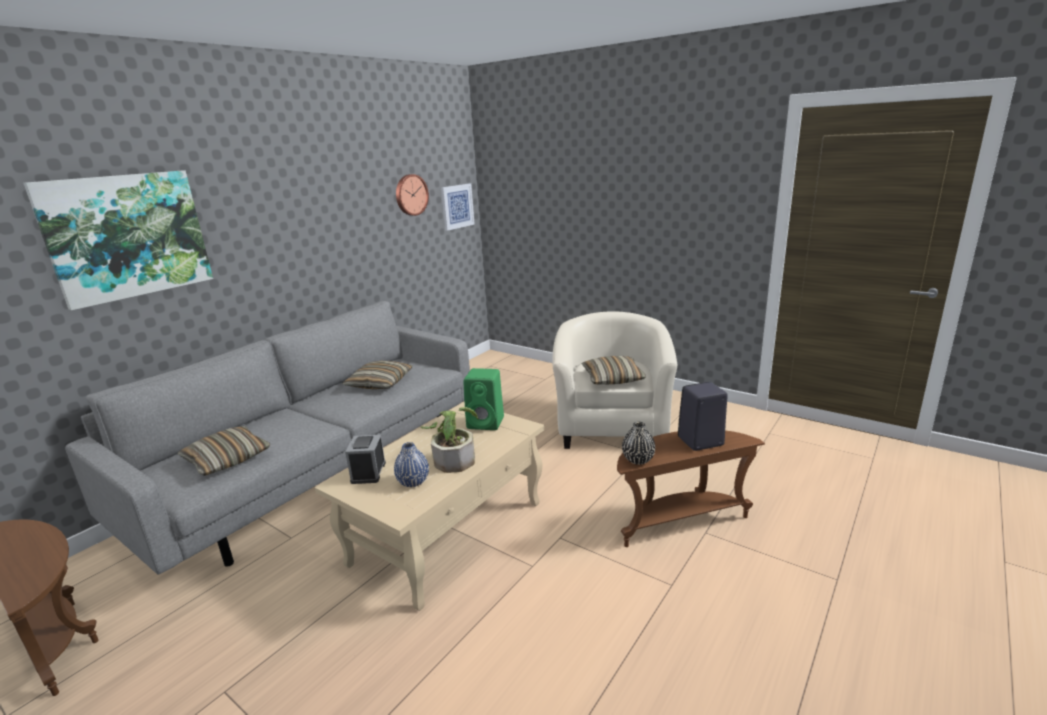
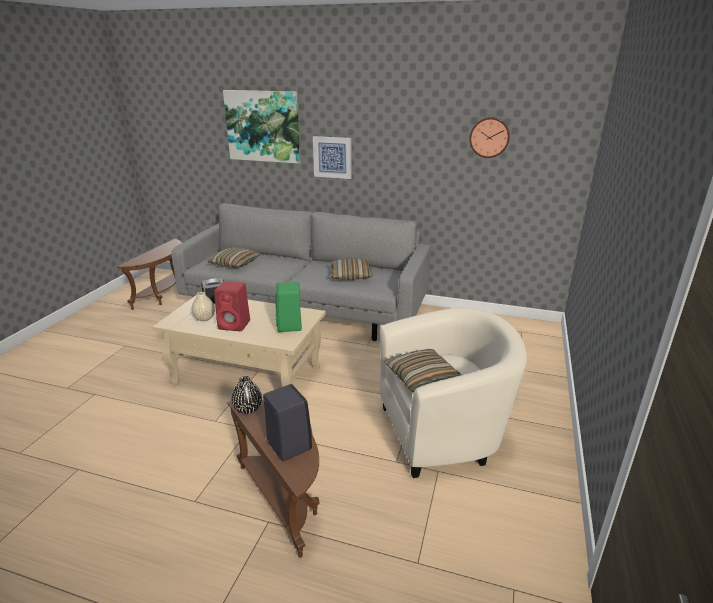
camera: 70 degrees right, 5 degrees up
blue vase [394,442,429,487] -> beige vase [191,292,215,321]
potted plant [421,407,479,473] -> red speaker [214,281,250,331]
picture [441,184,475,231] -> picture moved to [313,136,352,179]

